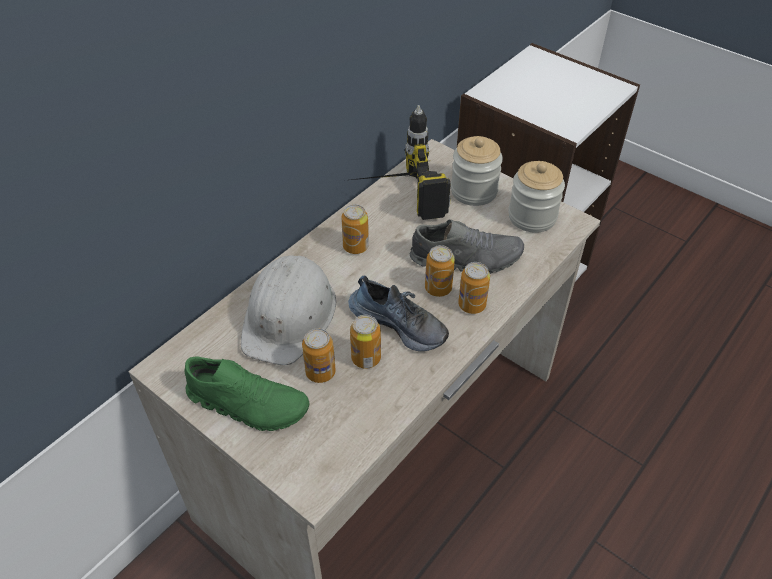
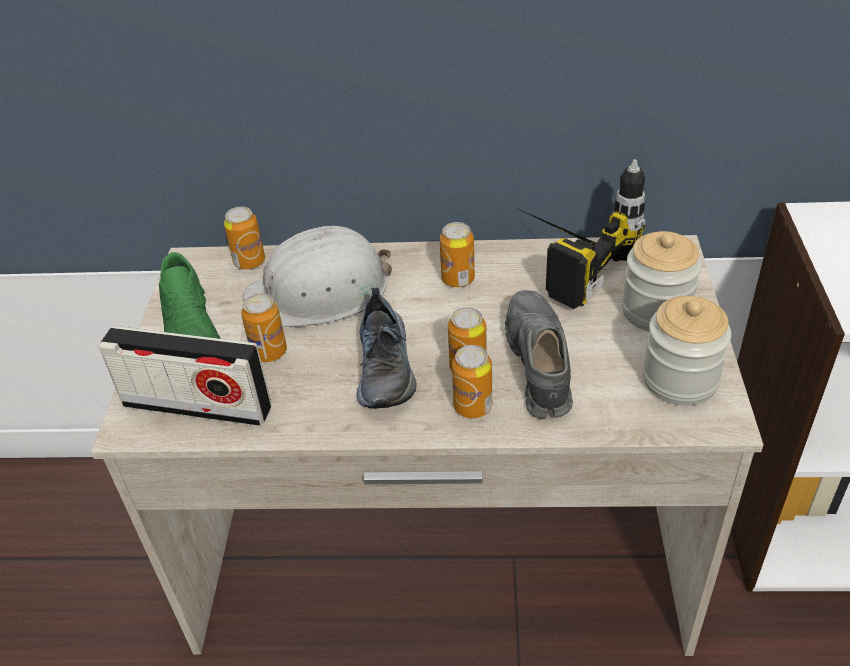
camera: 55 degrees right, 5 degrees down
can [350,315,381,369] -> can moved to [224,206,265,269]
grey shoe [409,219,524,274] -> grey shoe turned 150 degrees counterclockwise [505,290,573,419]
none -> radio [99,326,272,426]

